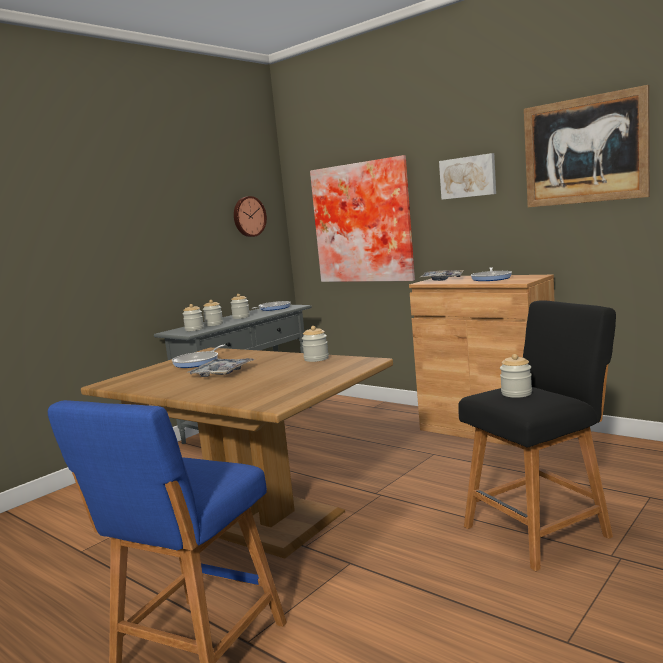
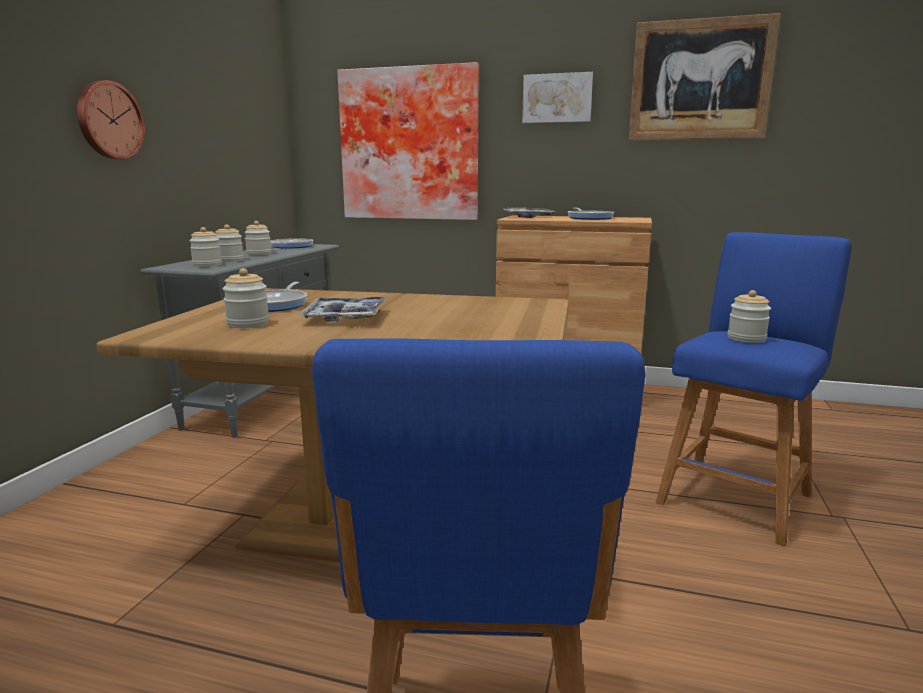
camera: 25 degrees left, 5 degrees up
wall clock [234,196,267,237] -> wall clock moved to [77,80,145,159]
jar [302,326,329,362] -> jar moved to [222,268,269,328]
black stool [458,300,616,571] -> blue stool [655,232,852,546]

